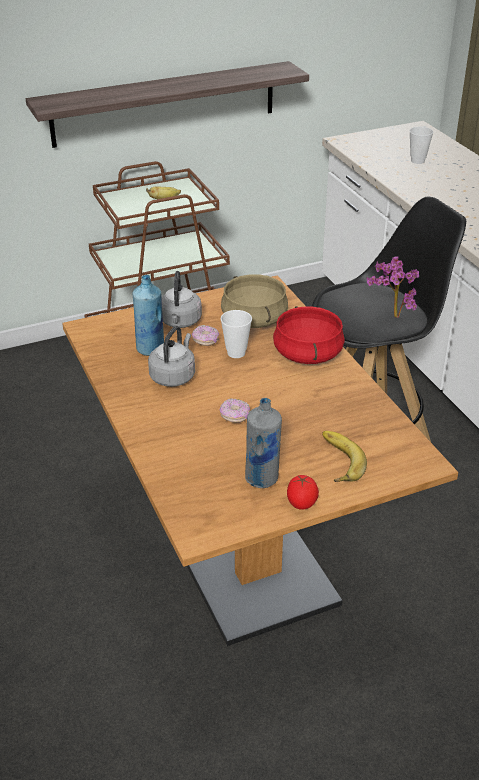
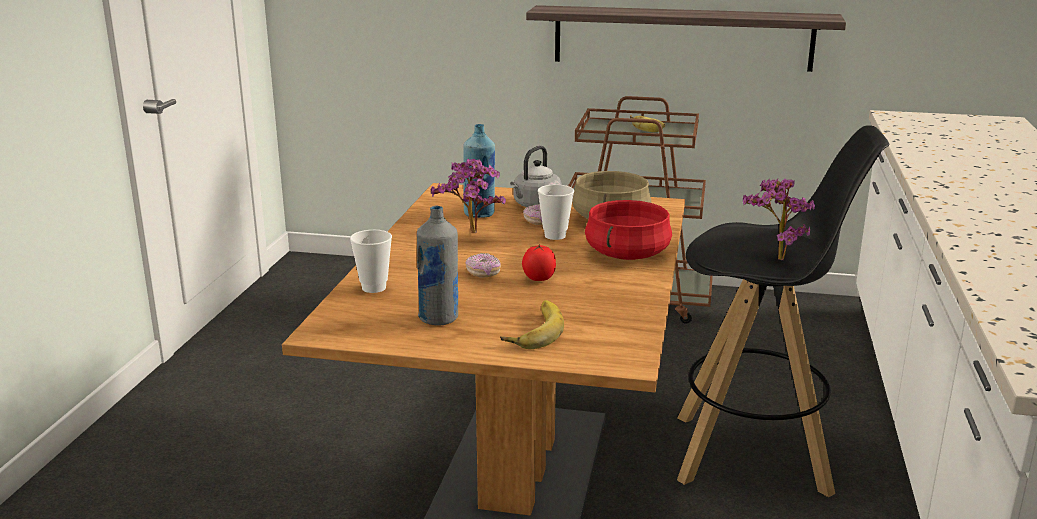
camera: 35 degrees right, 15 degrees down
grey kettle [148,326,195,387] -> potted plant [431,159,506,234]
tomato [287,475,319,510] -> tomato moved to [522,244,556,281]
cup [409,127,434,164] -> cup moved to [350,230,392,293]

